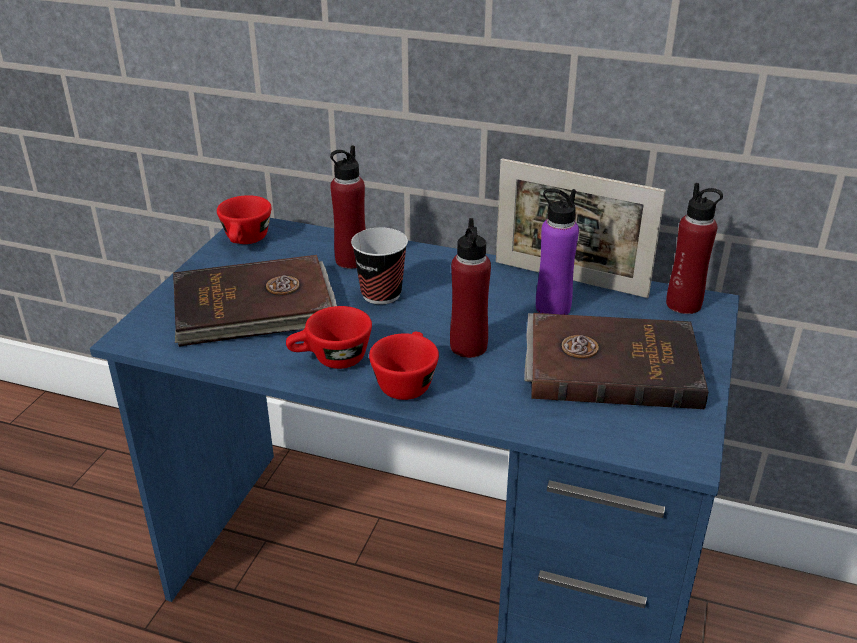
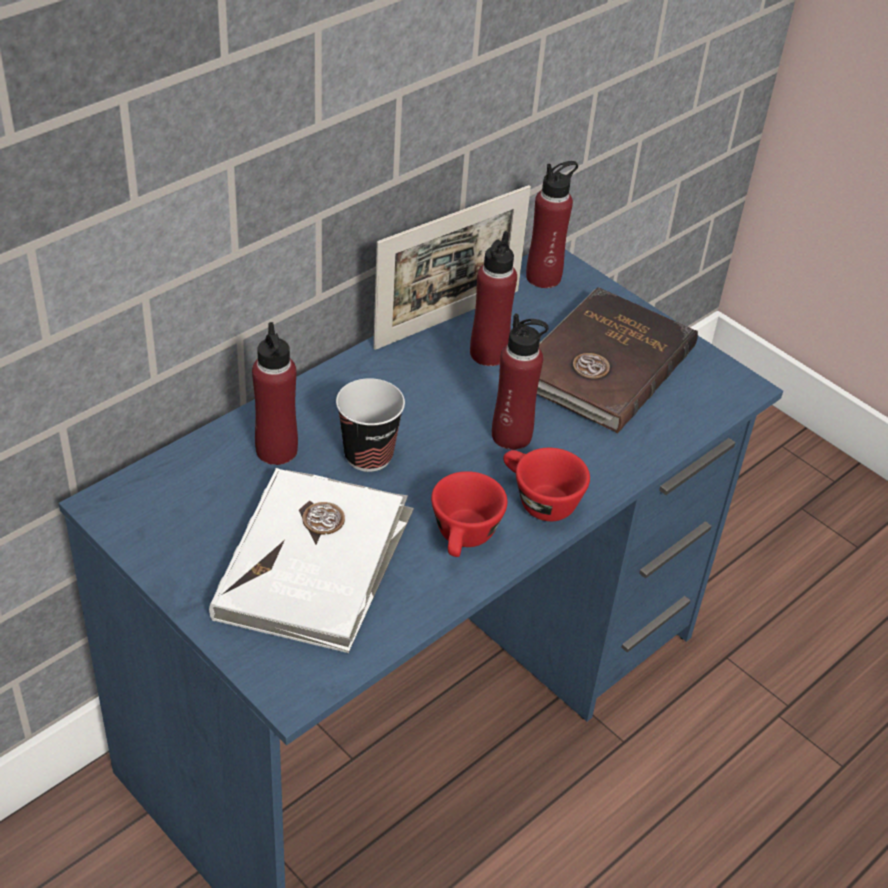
camera: 65 degrees left, 10 degrees up
brown book [173,255,337,347] -> white book [209,468,414,653]
red cup [217,195,271,244] -> none
purple bottle [536,188,579,315] -> red bottle [470,231,517,366]

